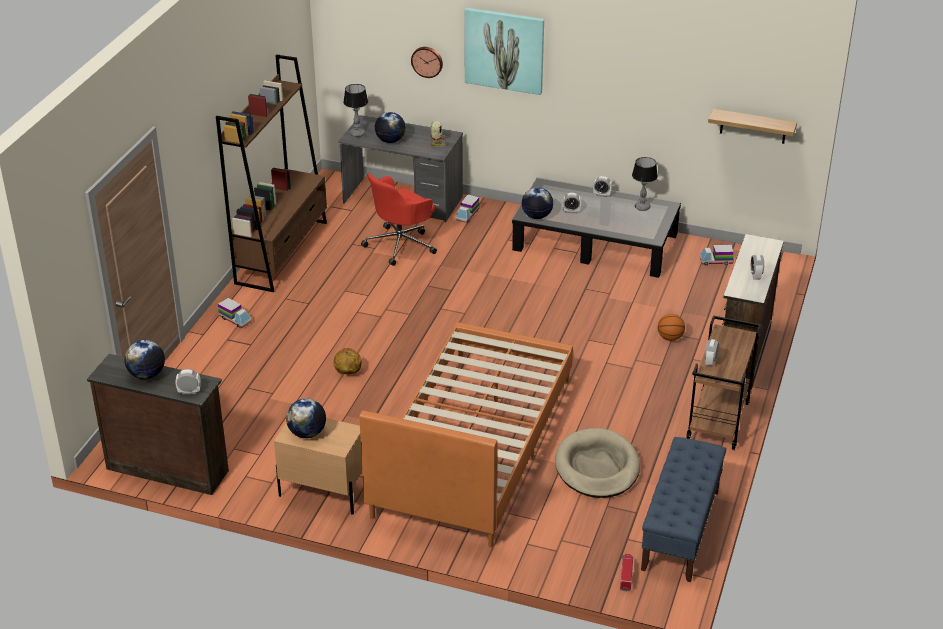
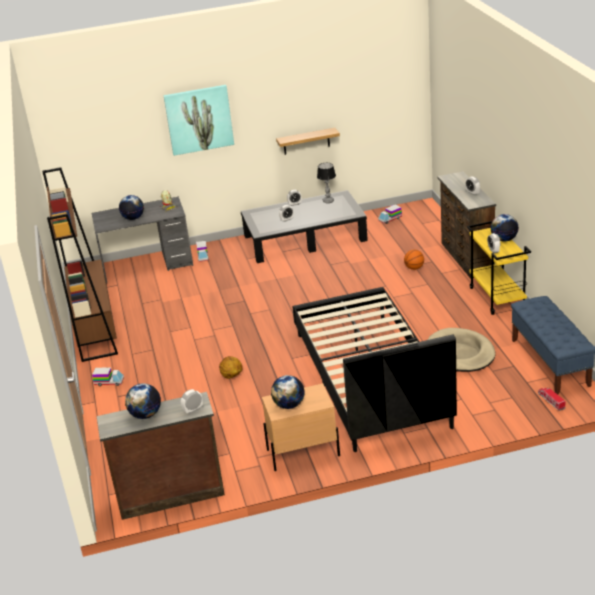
camera: 30 degrees left, 5 degrees down
table lamp [343,84,368,137] -> none
orange bed [359,322,573,548] -> black bed [292,287,457,452]
red office chair [361,173,437,266] -> none
wall clock [411,47,443,78] -> none
globe [522,187,554,219] -> globe moved to [491,214,519,242]
brown cart [686,315,761,450] -> yellow cart [467,221,531,315]
shelf [708,109,797,144] -> shelf moved to [276,128,340,155]

